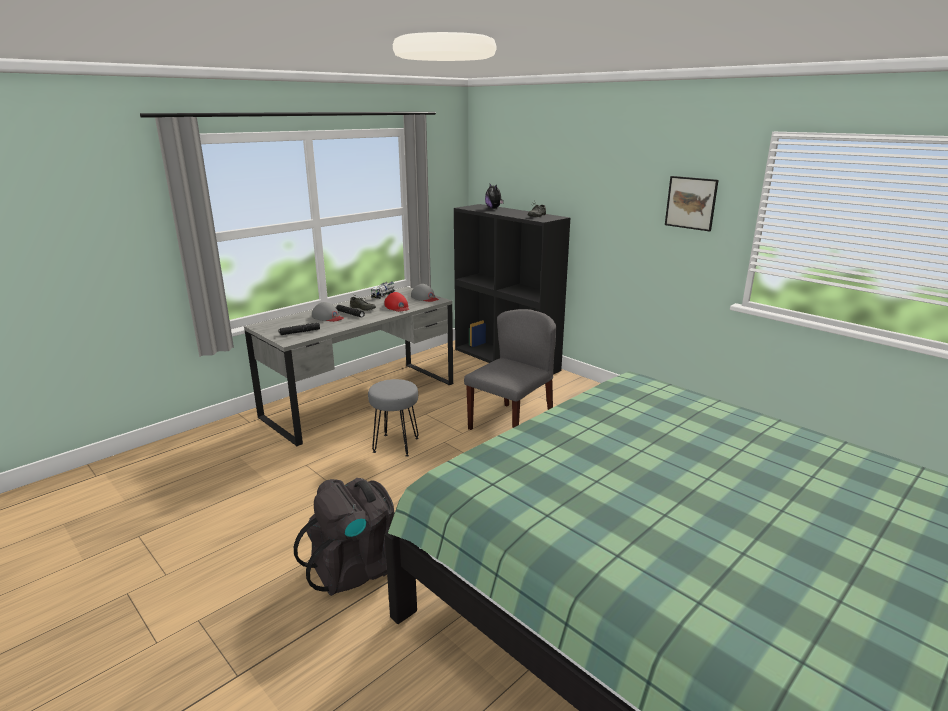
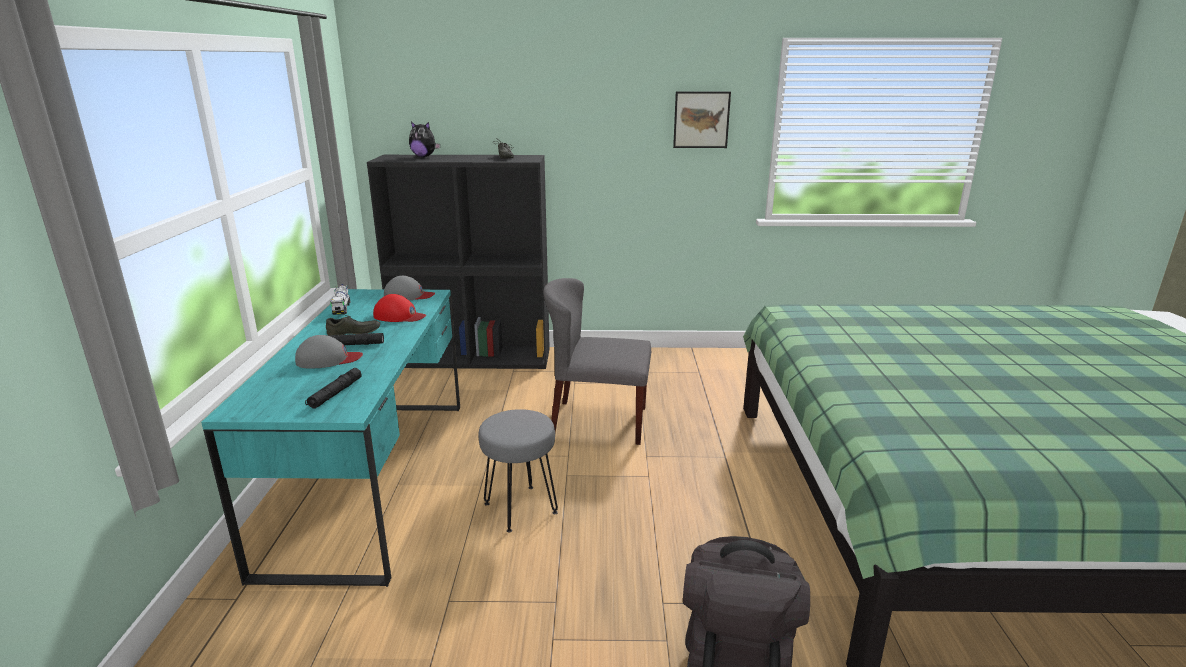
camera: 45 degrees left, 0 degrees up
grey desk [244,287,453,447] -> turquoise desk [201,289,460,587]
grey chair [464,309,556,430] -> grey chair turned 75 degrees counterclockwise [543,278,651,445]

